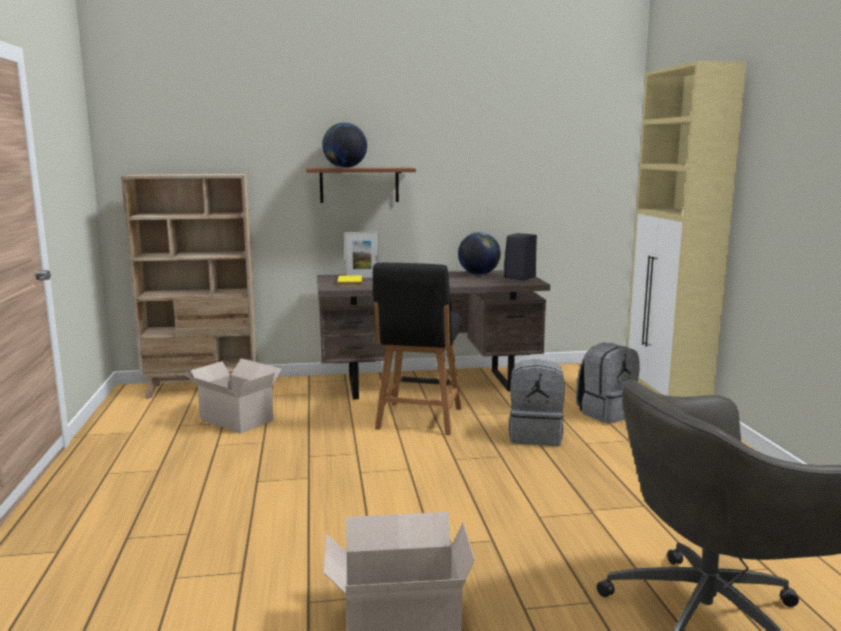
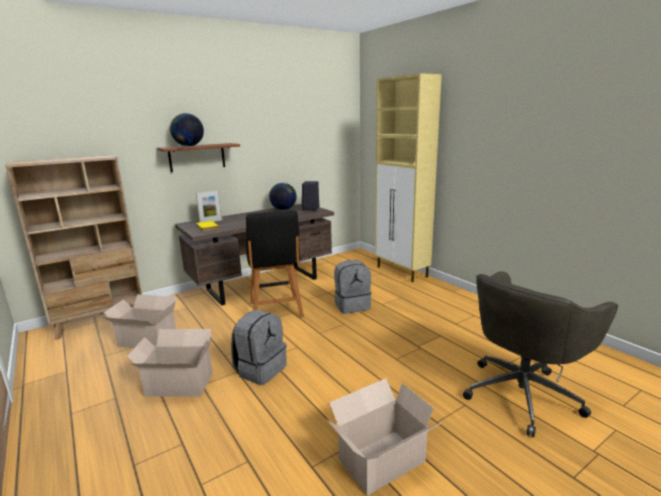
camera: 25 degrees left, 5 degrees up
grey backpack [576,343,640,424] -> grey backpack moved to [231,309,286,385]
none -> cardboard box [127,329,213,396]

